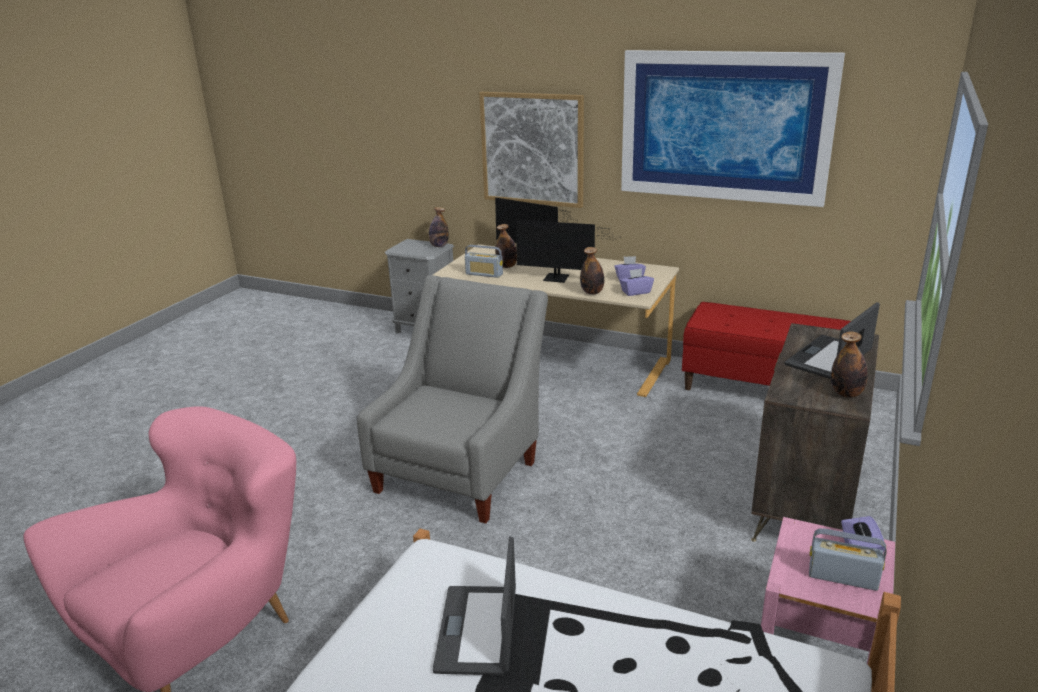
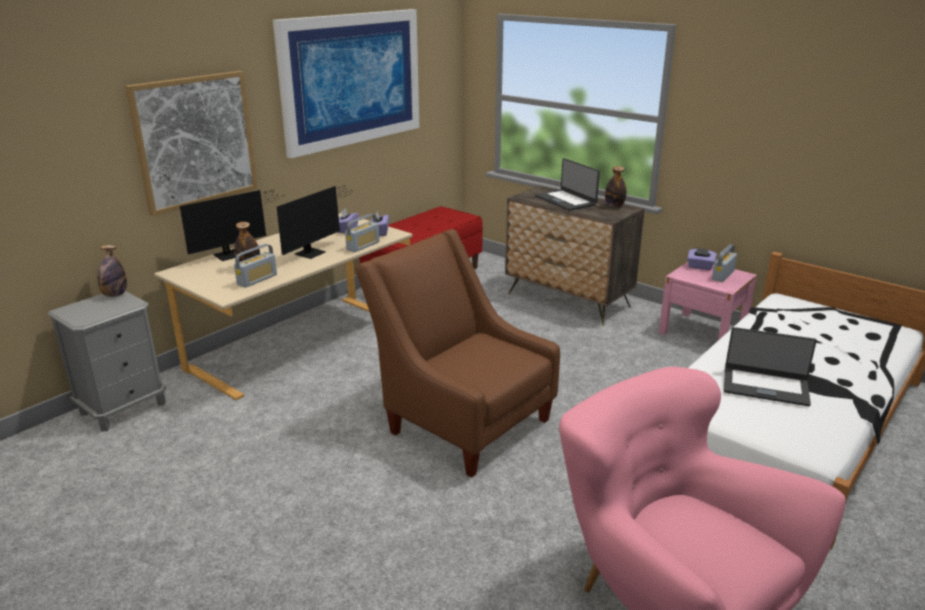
camera: 75 degrees left, 0 degrees up
grey armchair [357,275,548,524] -> brown armchair [355,229,560,477]
bottle [580,247,604,295] -> radio [345,214,380,252]

